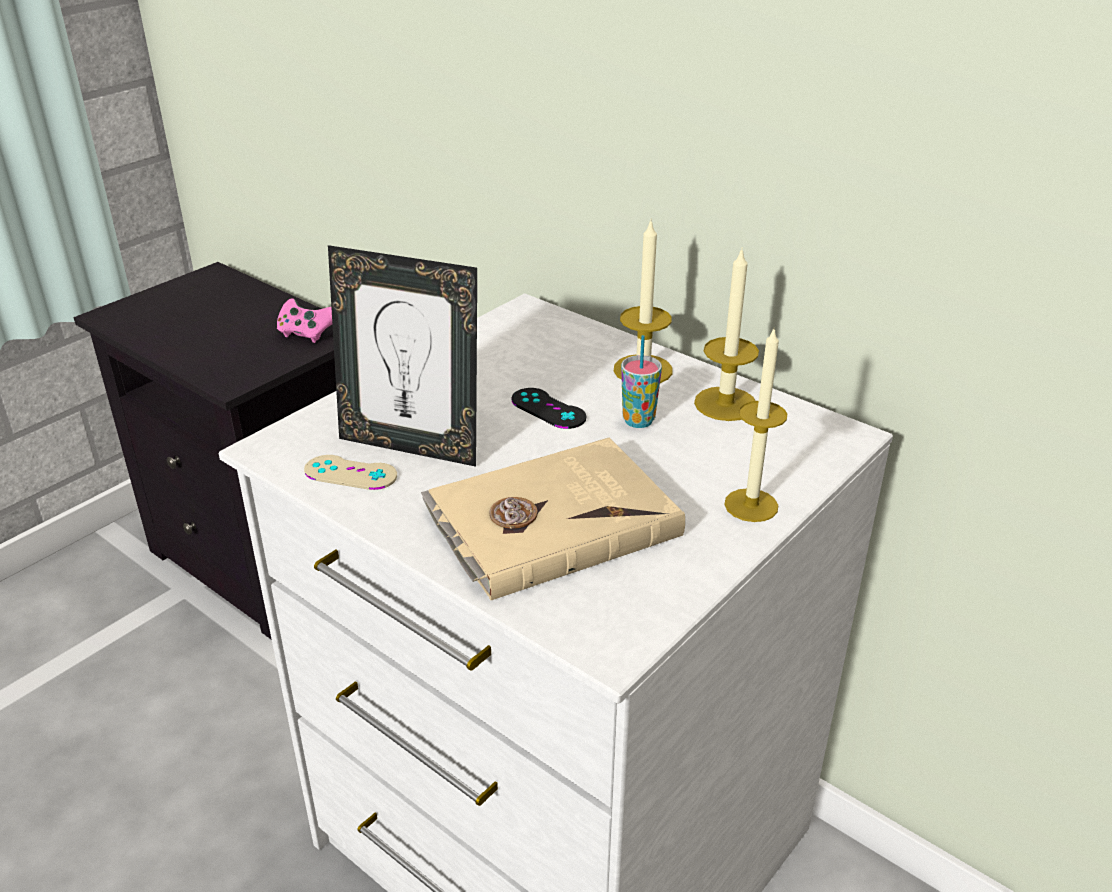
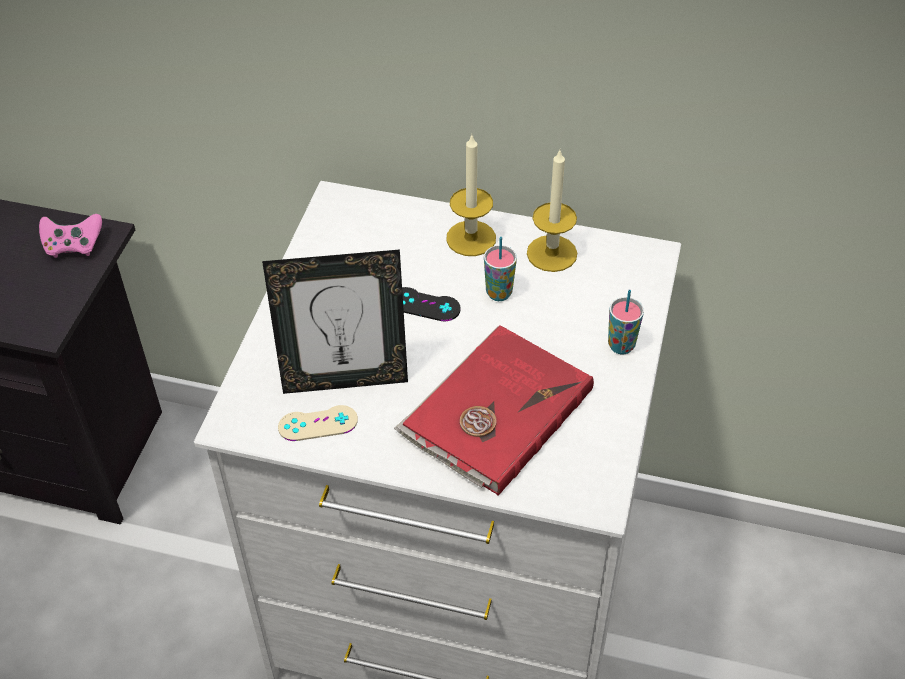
camera: 25 degrees left, 15 degrees up
beige book [421,437,685,600] -> red book [394,325,594,496]
candle [724,329,787,522] -> cup [608,290,644,354]

